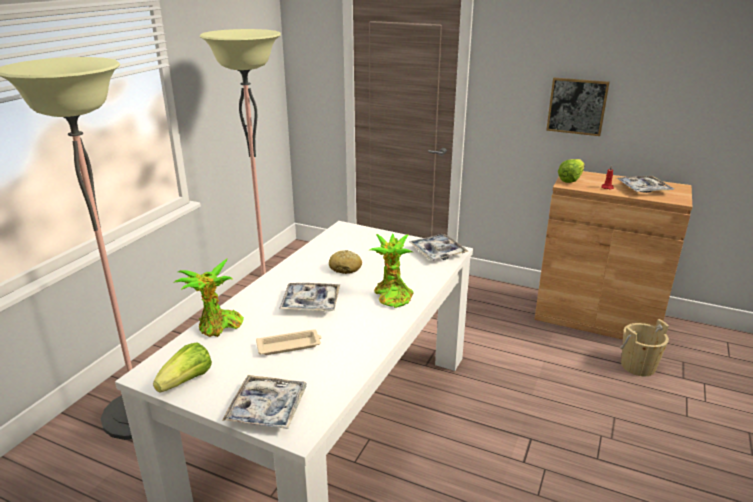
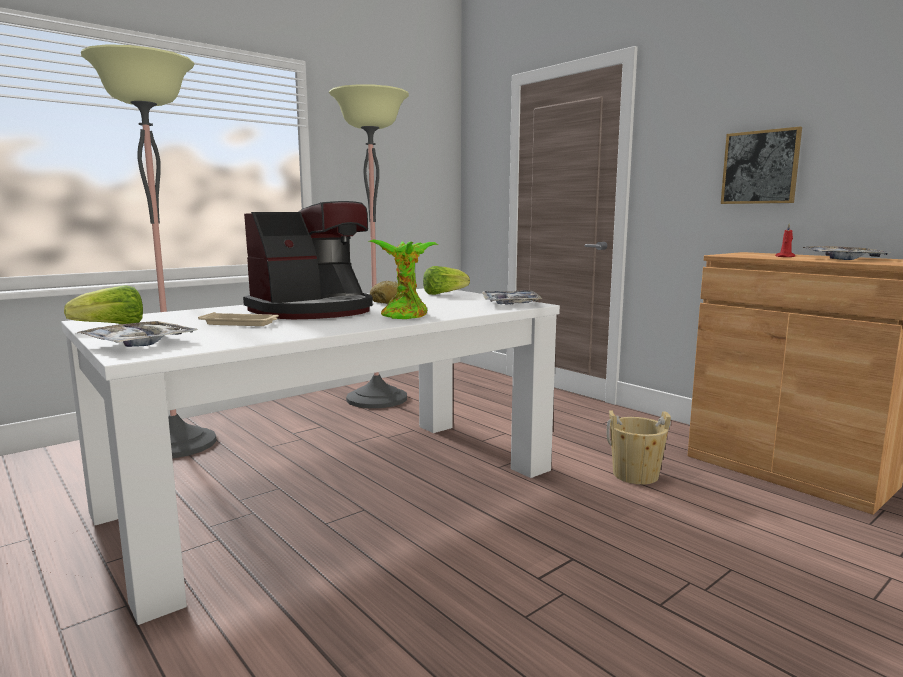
camera: 25 degrees right, 15 degrees down
potted plant [173,259,244,337] -> none
tray [279,283,340,311] -> coffee machine [243,201,373,319]
lettuce [558,159,585,183] -> lettuce moved to [423,266,470,295]
beige bucket [620,319,669,376] -> beige bucket moved to [607,410,671,485]

